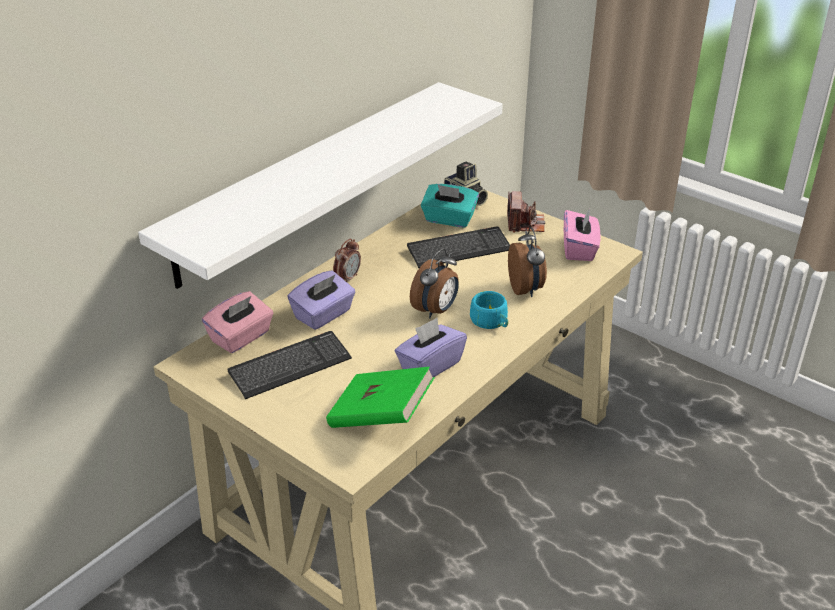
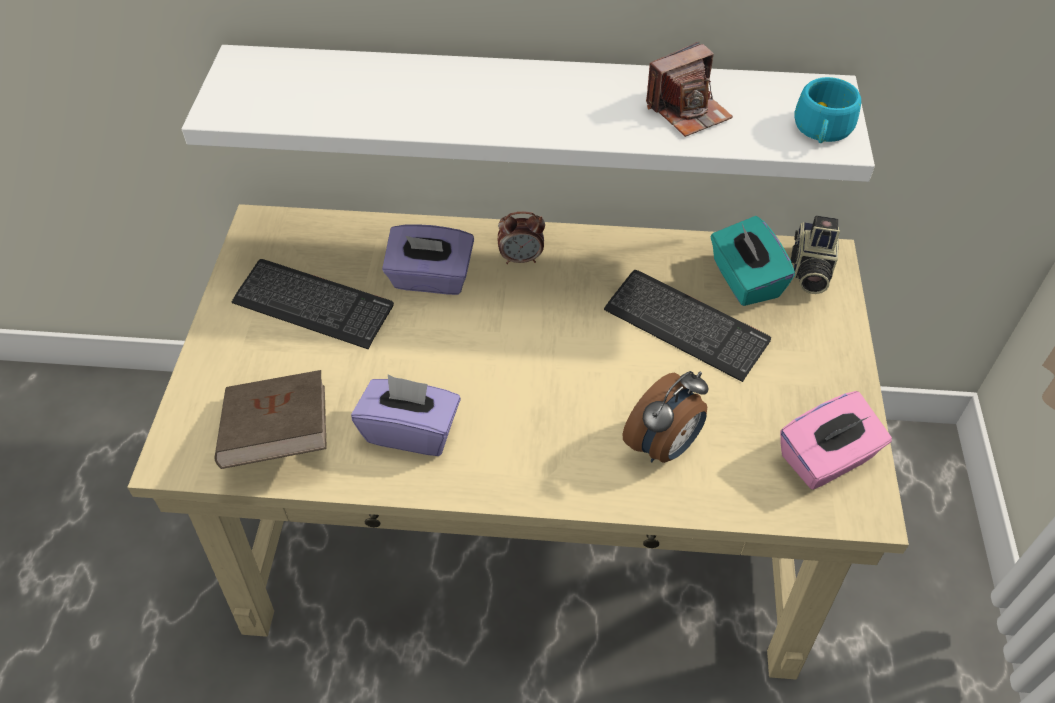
camera: 55 degrees right, 15 degrees up
pink tissue box [202,291,274,353] -> none
green book [326,367,435,428] -> brown book [214,370,327,469]
alarm clock [410,249,459,318] -> none
turquoise cup [470,291,508,329] -> turquoise cup moved to [794,77,861,143]
camera [507,191,545,233] -> camera moved to [646,42,733,137]

